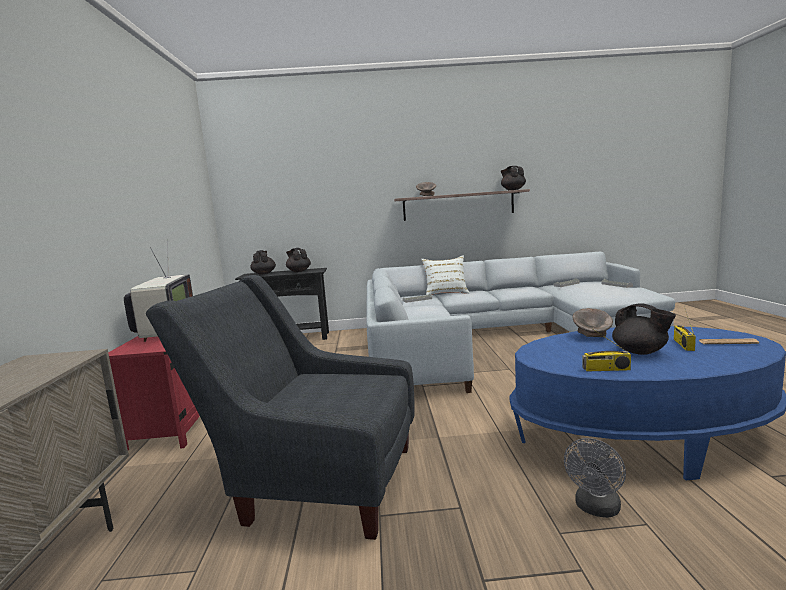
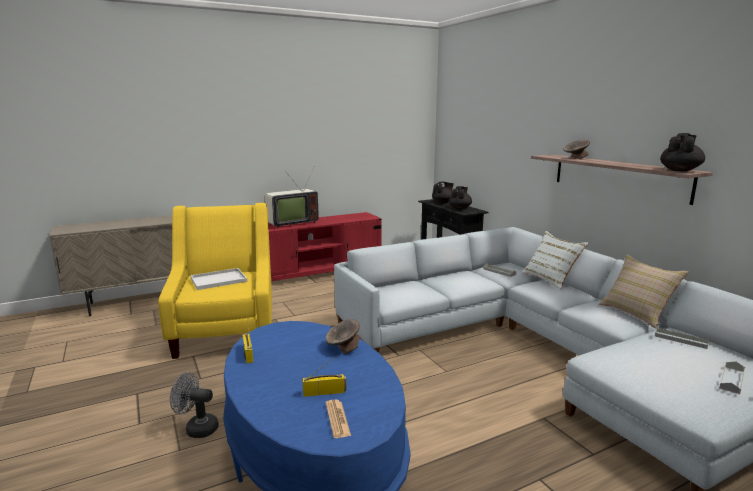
camera: 65 degrees right, 5 degrees up
grey armchair [146,275,415,540] -> yellow armchair [158,203,272,359]
black teapot [612,303,676,355] -> none
none -> white tray [190,268,247,290]
none -> beige pillow [599,254,689,329]

